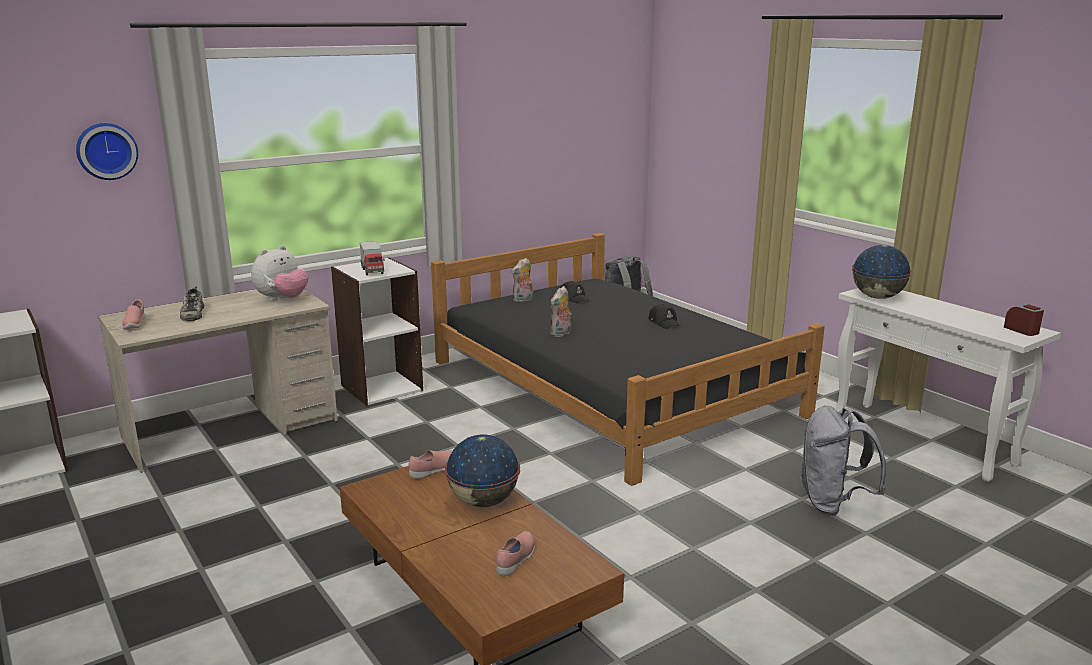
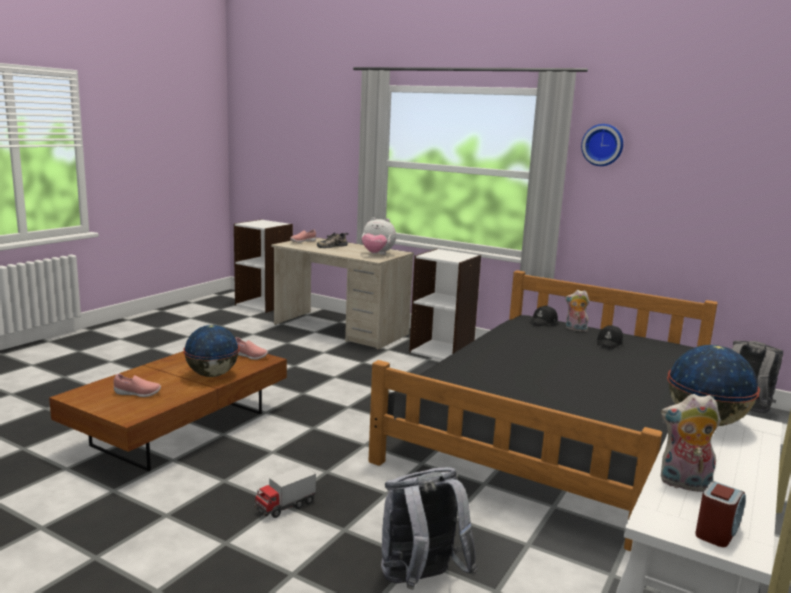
camera: 65 degrees right, 5 degrees down
wall clock [76,123,138,180] -> wall clock moved to [581,124,623,166]
toy truck [360,241,385,275] -> toy truck moved to [254,465,316,518]
plush toy [550,286,572,337] -> plush toy moved to [661,394,721,492]
black cap [648,303,679,329] -> black cap moved to [530,306,558,326]

